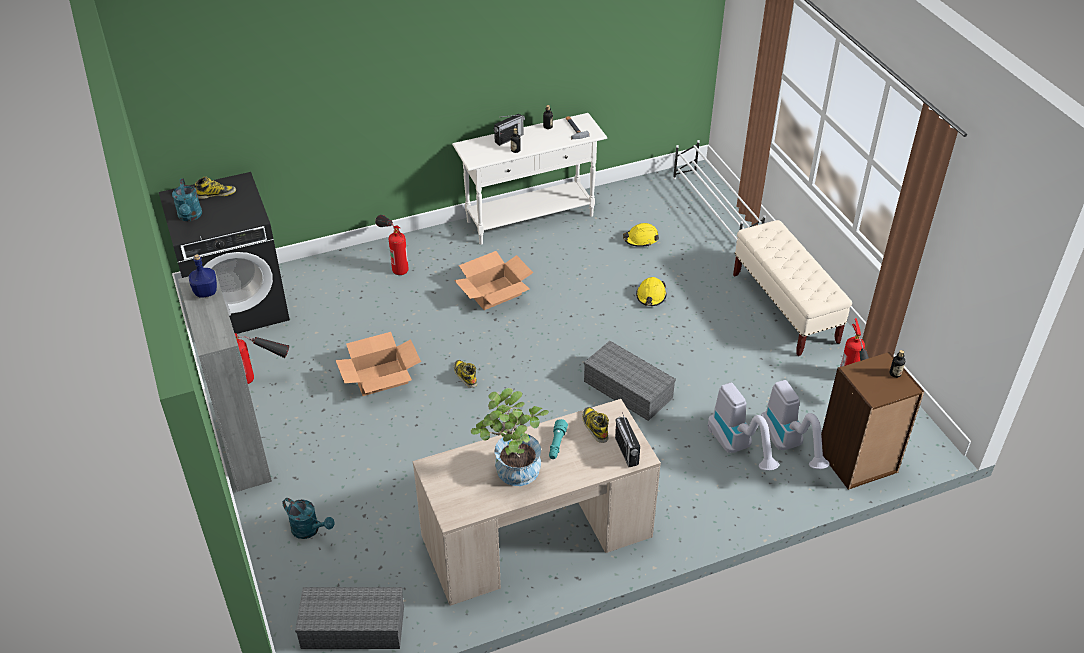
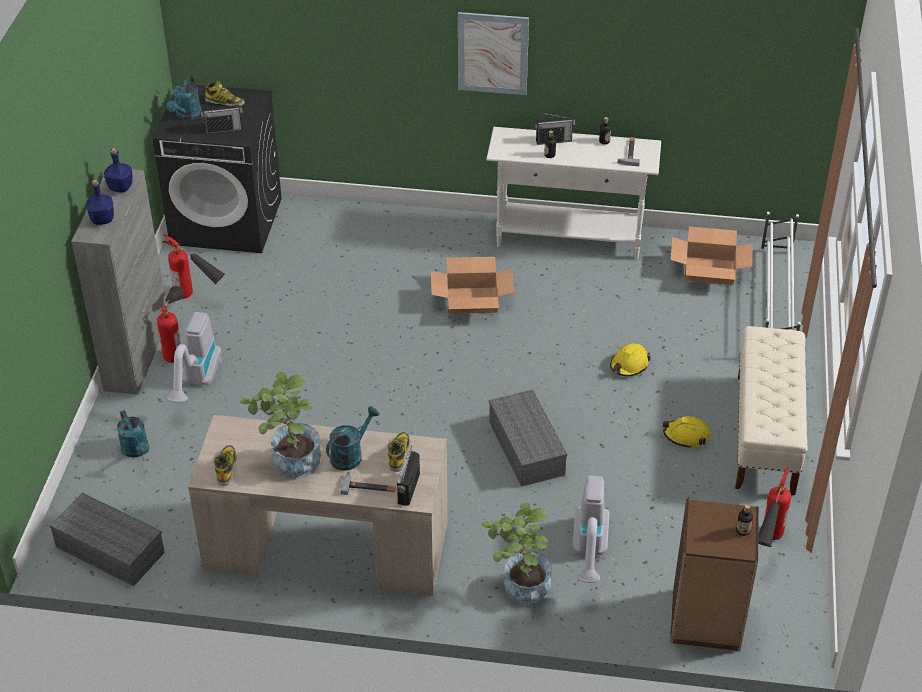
camera: 30 degrees right, 0 degrees up
cardboard box [336,332,421,396] -> cardboard box moved to [671,226,753,285]
fire extinguisher [375,215,409,275] -> fire extinguisher moved to [157,286,184,363]
boot [454,360,477,388] -> boot moved to [214,445,237,486]
turquoise flashlight [549,419,568,459] -> turquoise watering can [326,406,380,471]
yellow hard hat [623,223,659,247] -> yellow hard hat moved to [663,416,710,448]
vacuum cleaner [761,380,830,469] -> vacuum cleaner moved to [167,312,222,402]
none -> blue bottle [86,180,114,225]
none -> radio [201,101,243,134]
none -> hammer [340,471,396,495]
none -> picture [458,12,529,95]
none -> potted plant [481,502,552,605]

